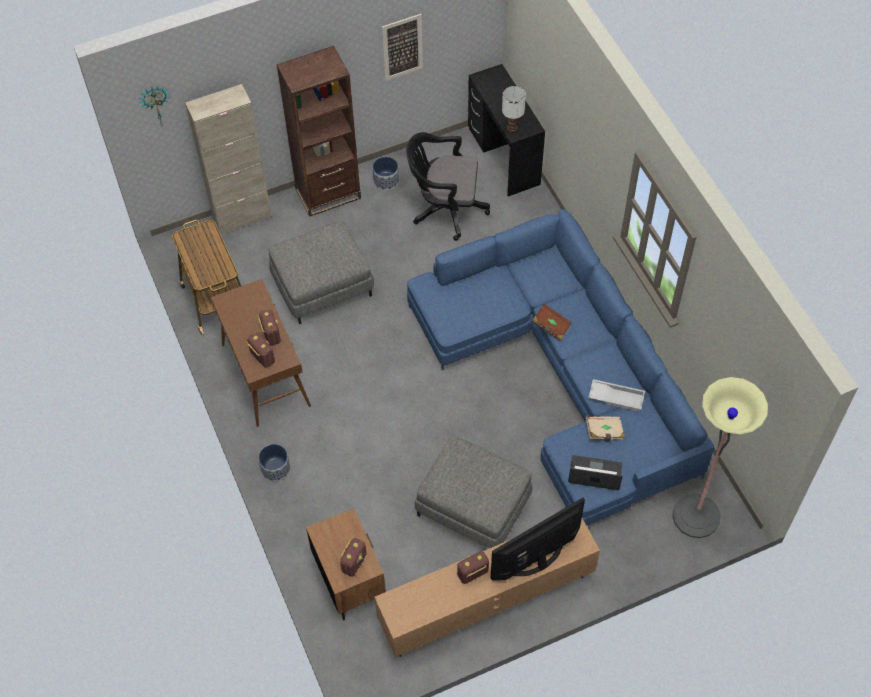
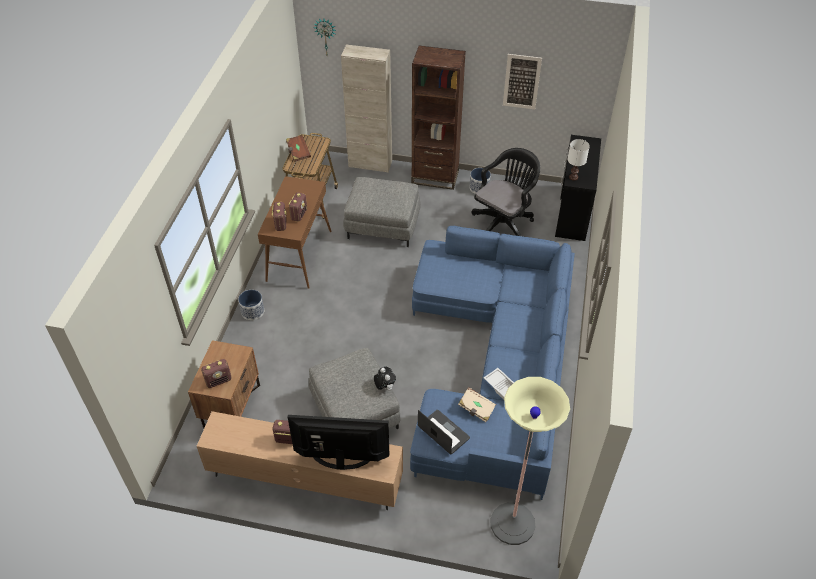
camera: 35 degrees right, 10 degrees down
black office chair [406,132,490,241] -> black office chair turned 90 degrees clockwise [471,148,540,236]
brown book [532,304,572,341] -> brown book moved to [286,135,311,162]
none -> plush toy [374,367,396,391]

